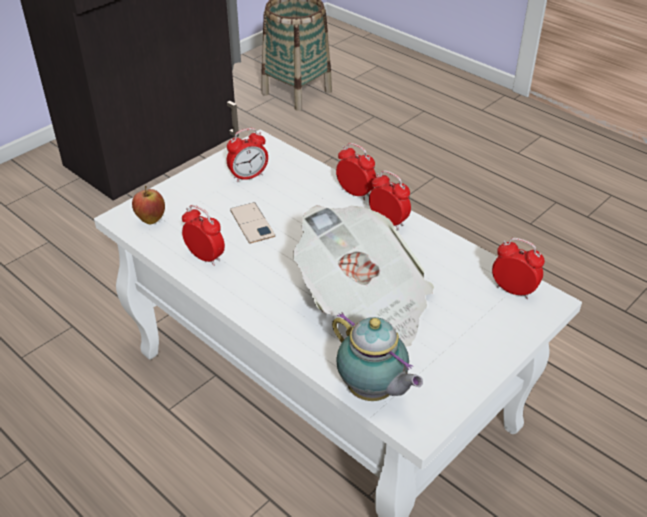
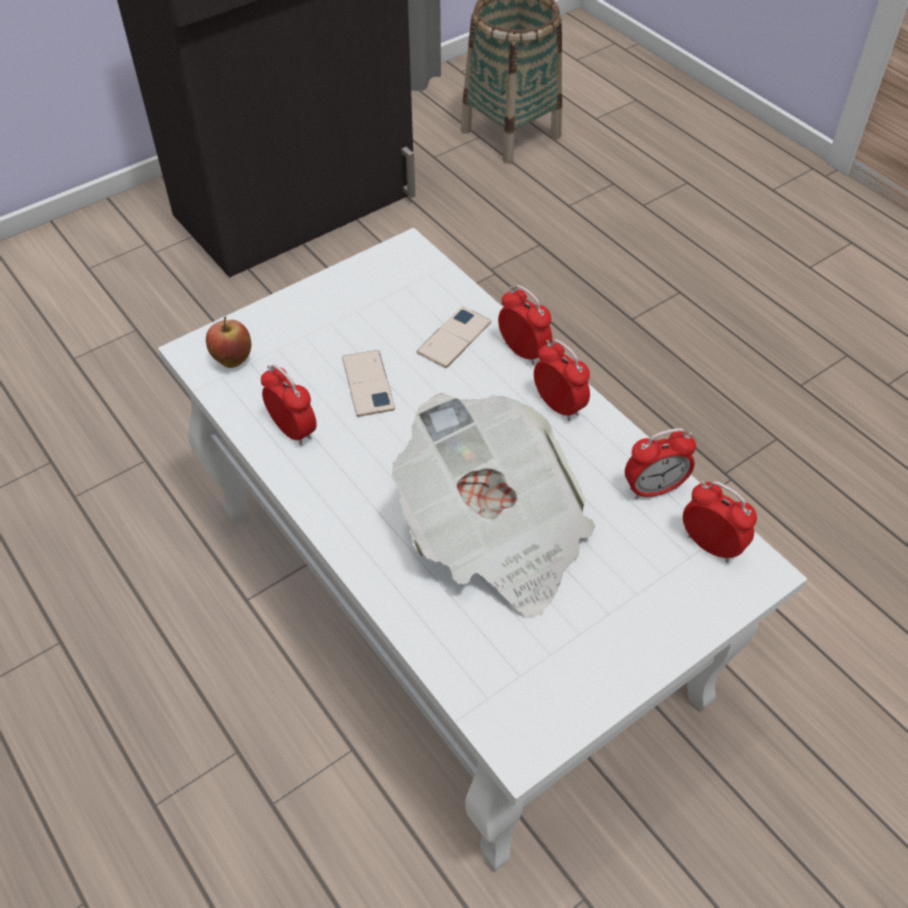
camera: 10 degrees right, 10 degrees up
alarm clock [227,128,268,182] -> alarm clock moved to [625,428,696,499]
teapot [332,312,423,401] -> none
none -> phone [416,306,491,368]

